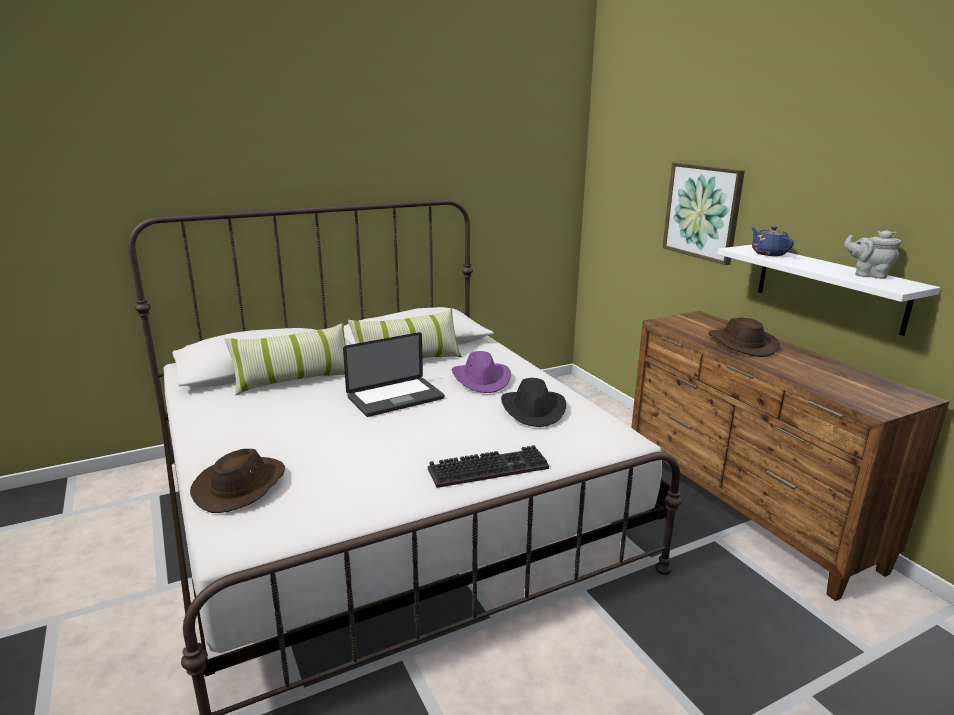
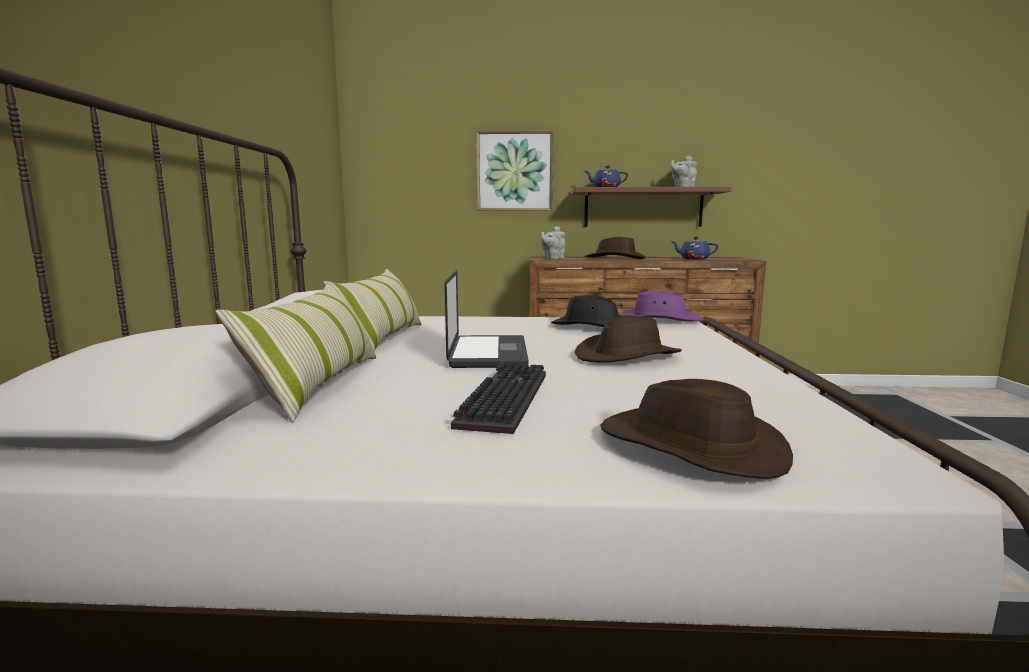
camera: 60 degrees left, 10 degrees down
keyboard [428,445,549,488] -> keyboard moved to [451,362,546,434]
purple hat [452,351,511,393] -> purple hat moved to [621,291,703,322]
white shelf [717,245,941,336] -> brown shelf [572,187,731,227]
none -> grey teapot [541,226,566,259]
none -> brown hat [574,315,682,363]
none -> blue teapot [671,237,718,260]

